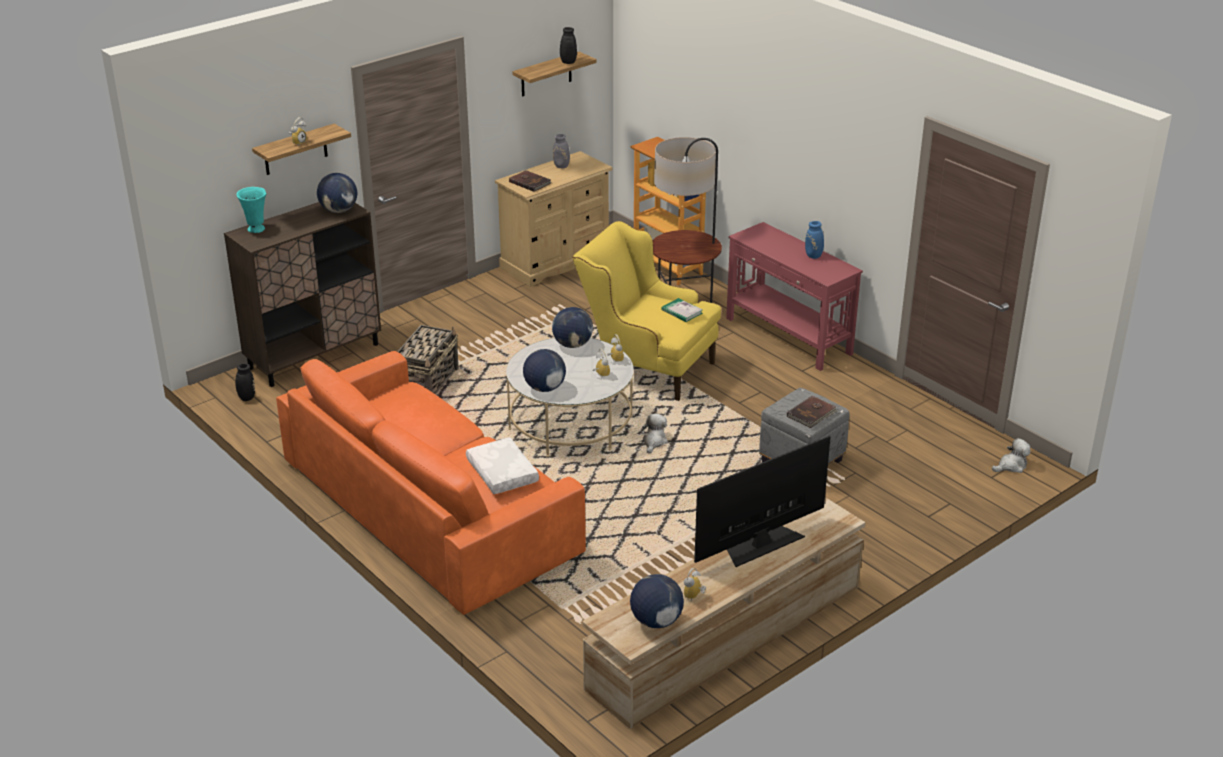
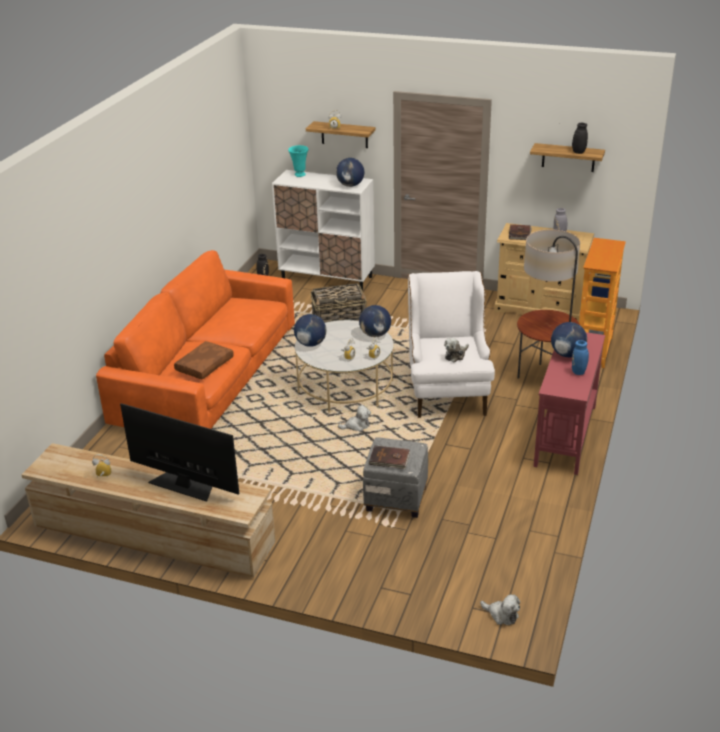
camera: 60 degrees right, 0 degrees up
brown cabinet [224,202,381,387] -> white cabinet [272,170,375,291]
white pillow [466,437,539,494] -> brown pillow [174,341,234,379]
yellow armchair [572,221,721,401] -> white armchair [408,271,495,418]
globe [630,574,684,628] -> globe moved to [551,322,587,357]
book [661,298,703,322] -> plush toy [444,338,469,362]

